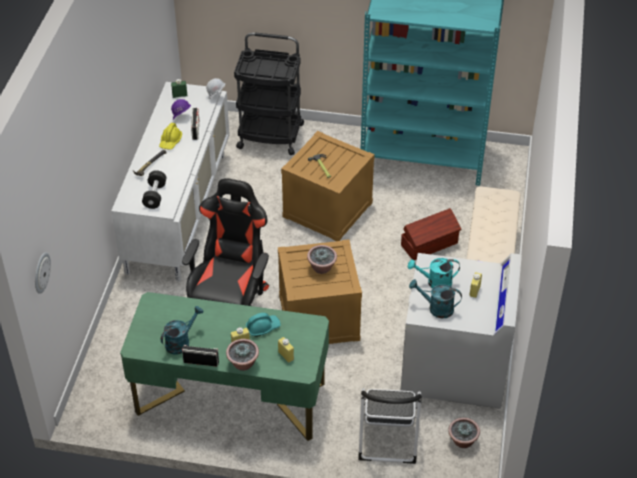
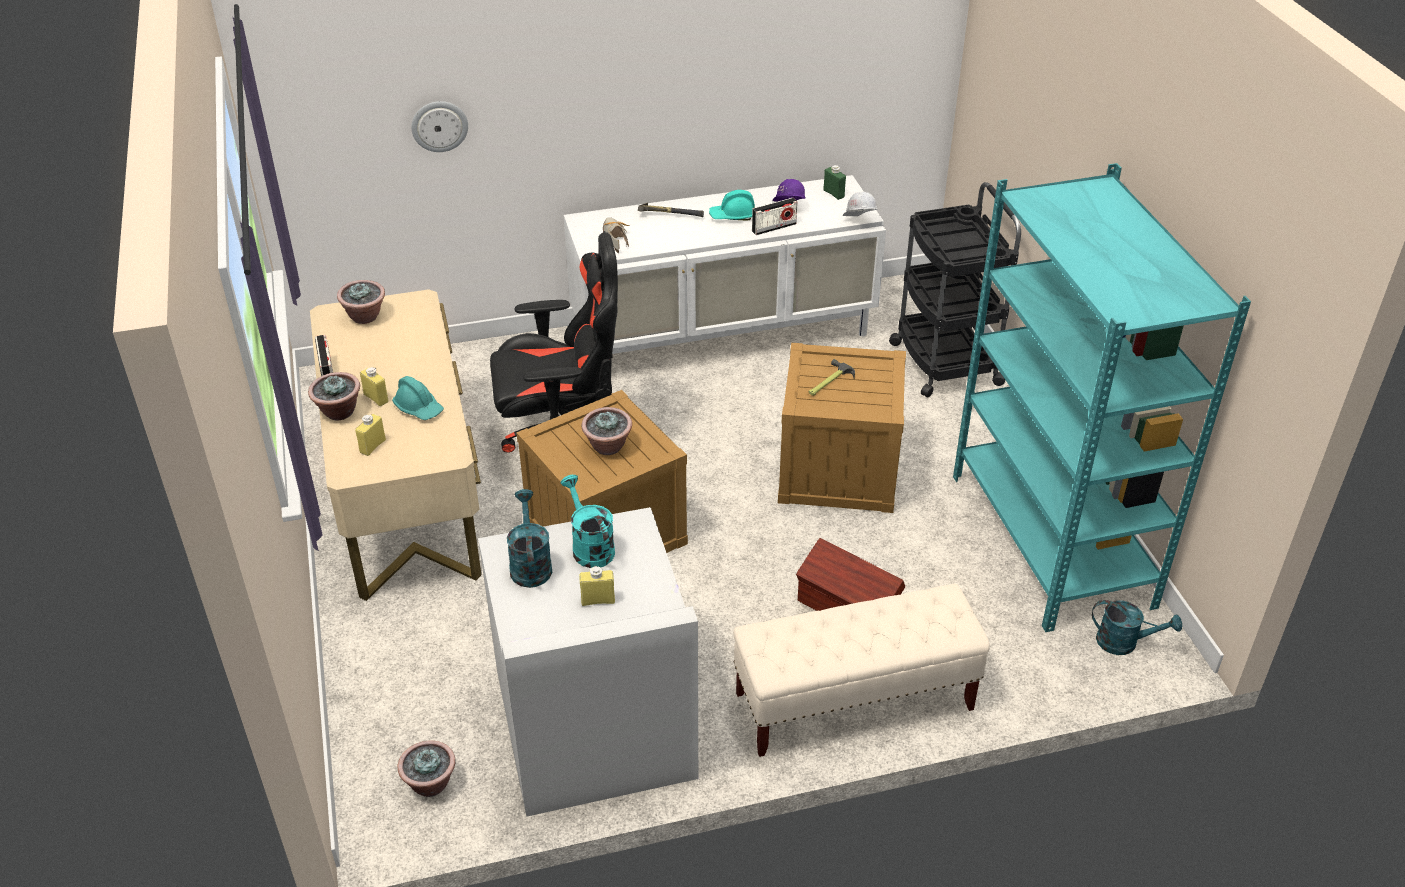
camera: 65 degrees right, 5 degrees down
wall clock [35,252,51,294] -> wall clock moved to [411,101,468,152]
green desk [120,292,329,441] -> beige desk [310,289,482,601]
black dumbbell [142,170,166,209] -> shoe [603,217,630,254]
yellow hard hat [159,123,182,149] -> turquoise hard hat [709,190,755,220]
turquoise watering can [161,306,204,355] -> turquoise watering can moved to [1092,600,1182,655]
step ladder [358,388,422,464] -> none
none -> potted plant [337,280,385,324]

